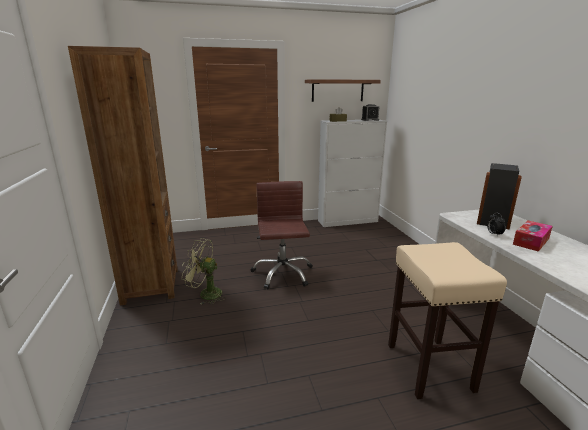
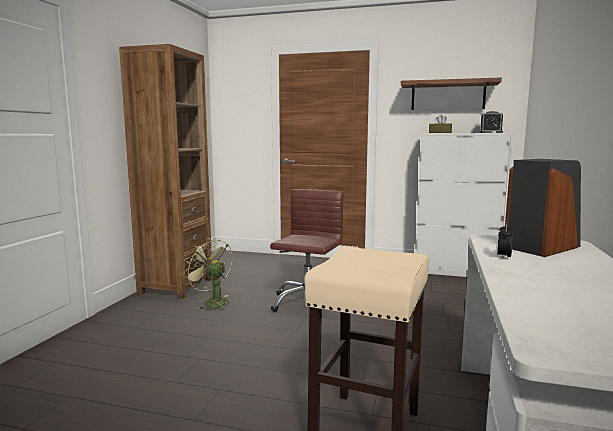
camera: 30 degrees right, 10 degrees down
tissue box [513,220,553,252] -> none

